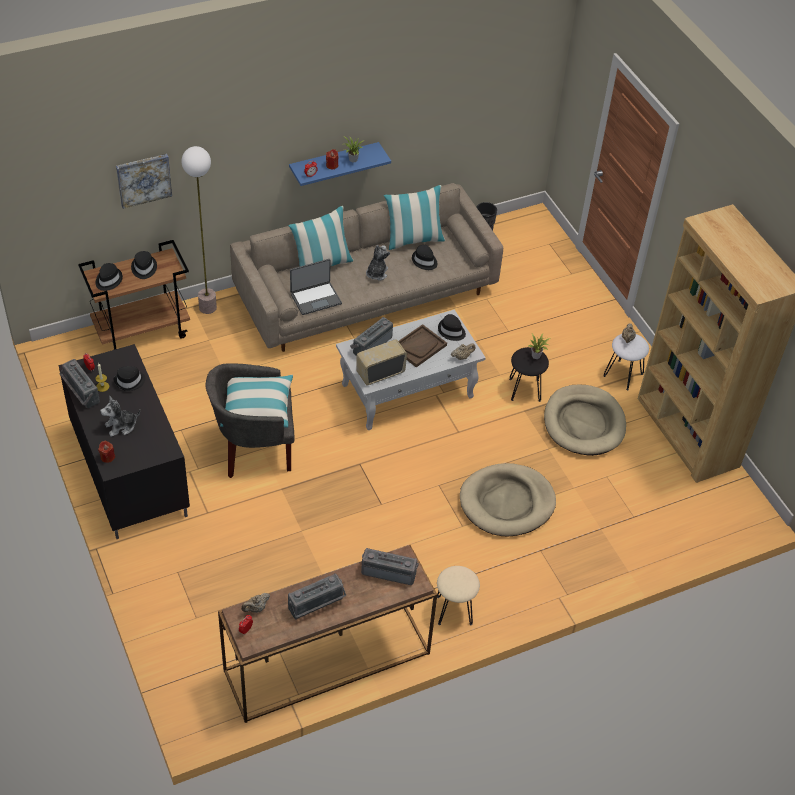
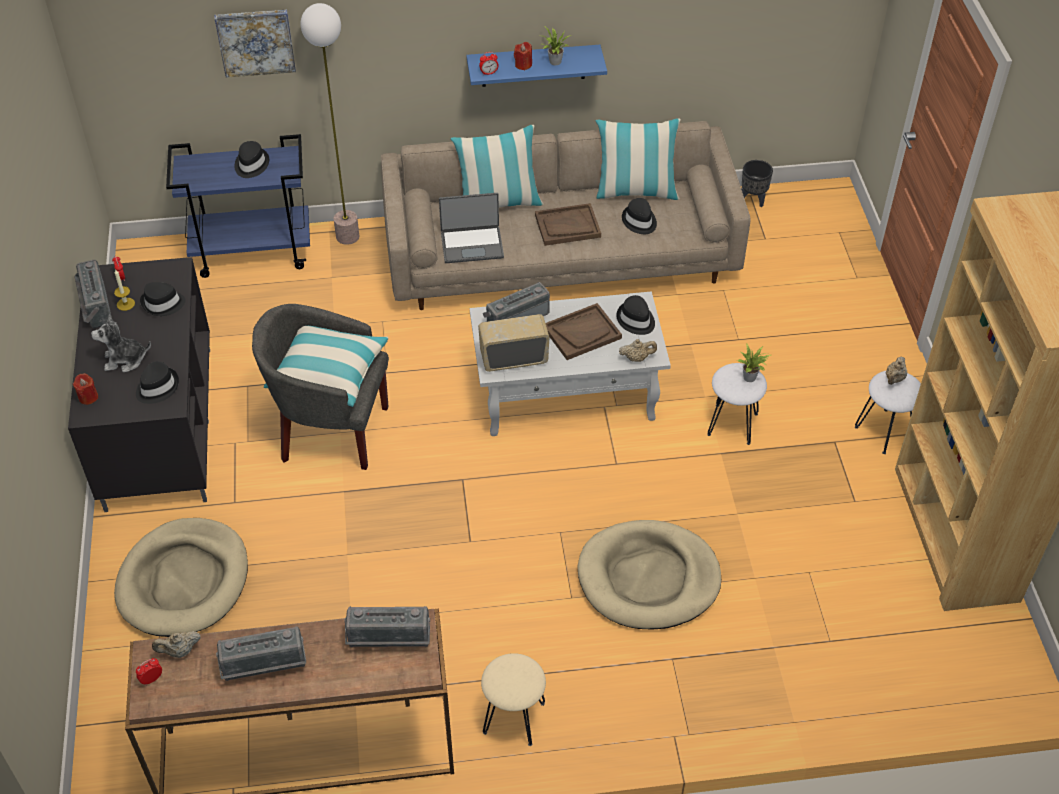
camera: 20 degrees right, 0 degrees up
brown cart [78,240,190,350] -> blue cart [166,134,310,278]
black hat [95,263,123,291] -> black hat moved to [136,361,179,404]
radio [361,548,419,585] -> radio turned 150 degrees clockwise [344,606,430,647]
plush toy [366,245,390,281] -> brown tray [535,203,601,246]
black stool [509,347,549,402] -> white stool [707,363,767,445]
beige dog bed [544,384,626,456] -> beige dog bed moved to [114,518,248,637]

